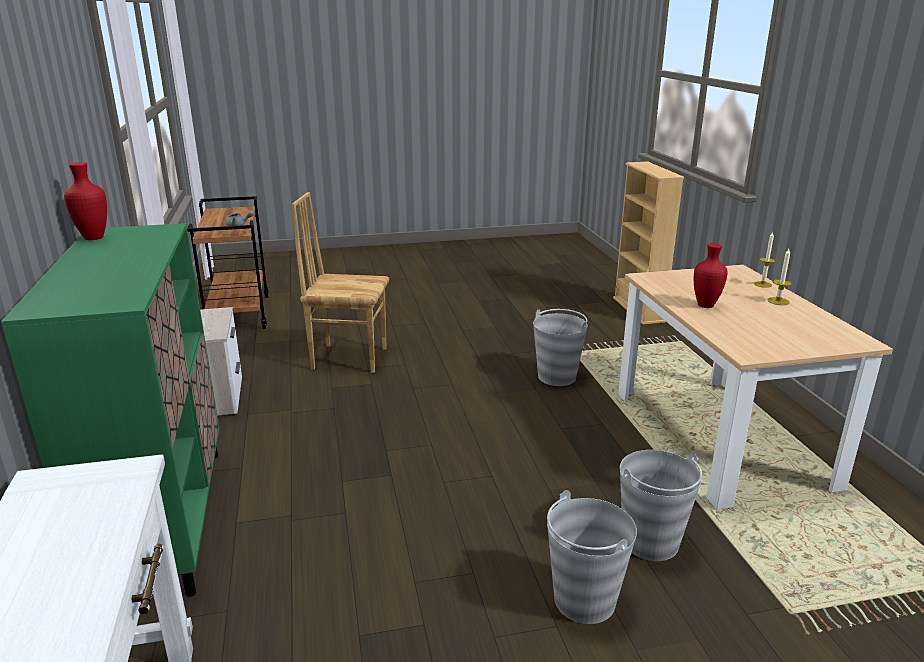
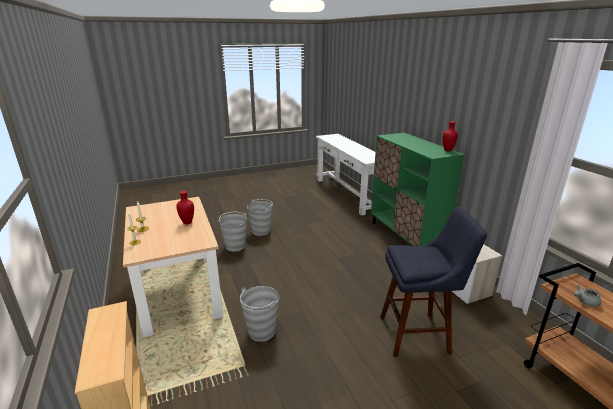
camera: 170 degrees right, 0 degrees up
brown chair [292,192,389,373] -> blue stool [380,207,487,357]

